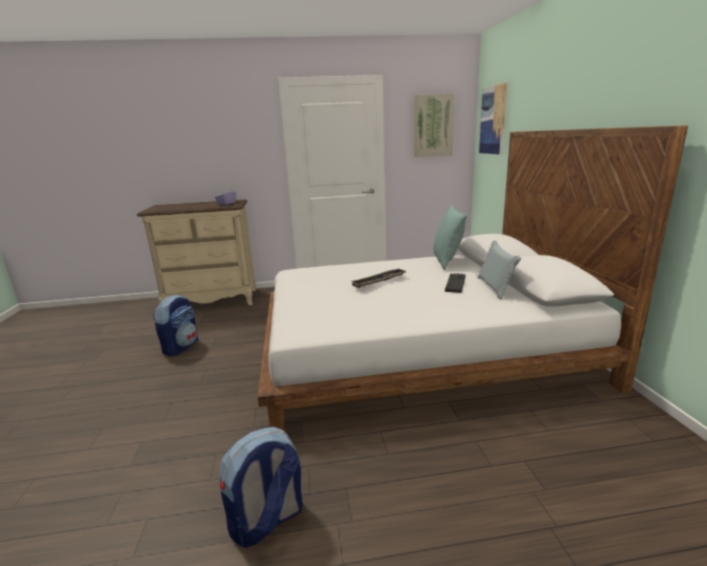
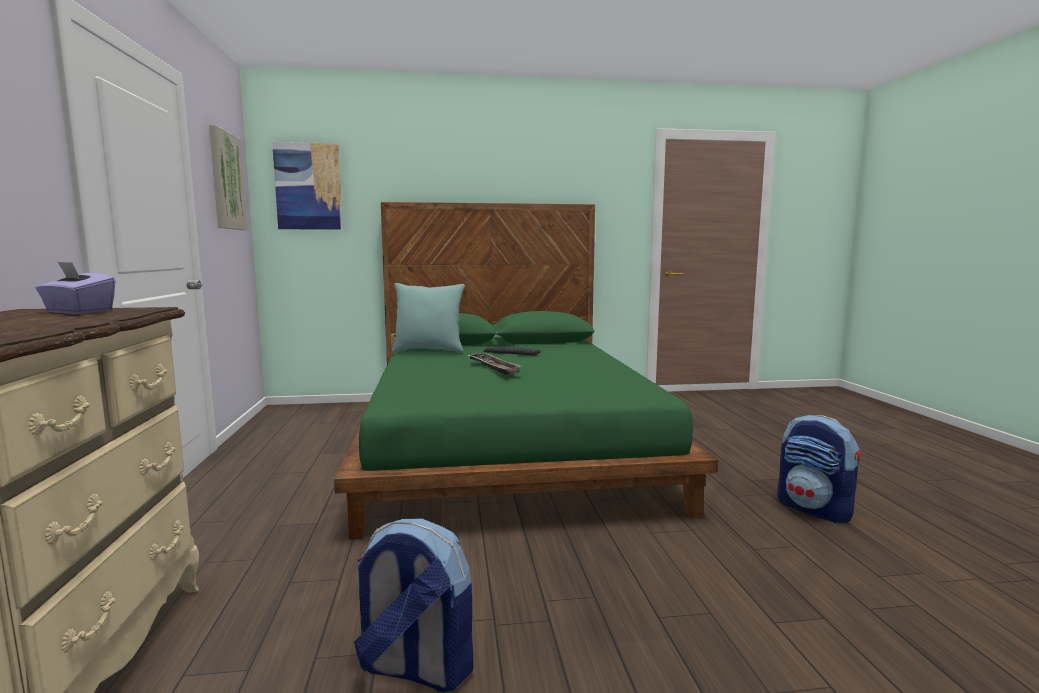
camera: 90 degrees left, 10 degrees down
white bed [258,125,688,430] -> green bed [334,202,718,540]
blue pillow [476,240,521,300] -> none

